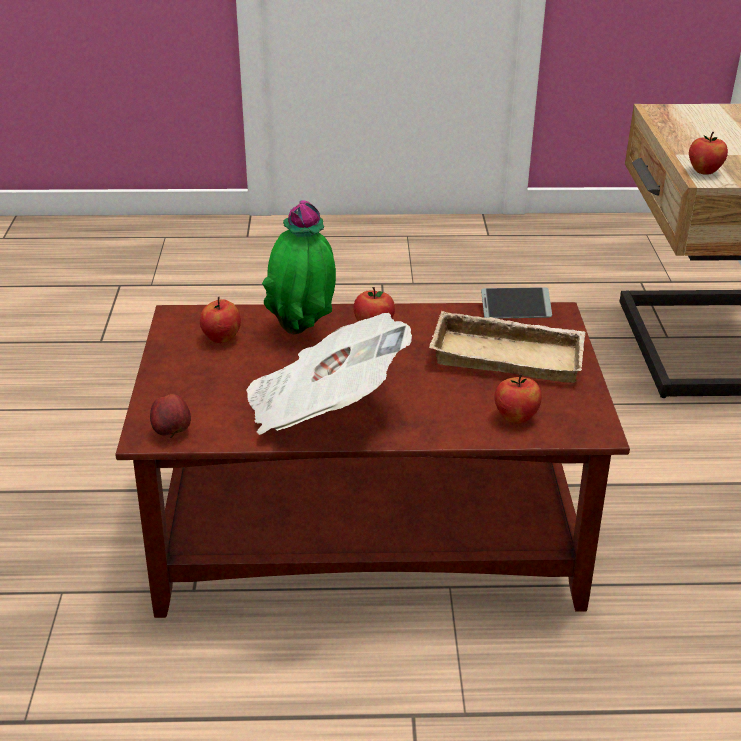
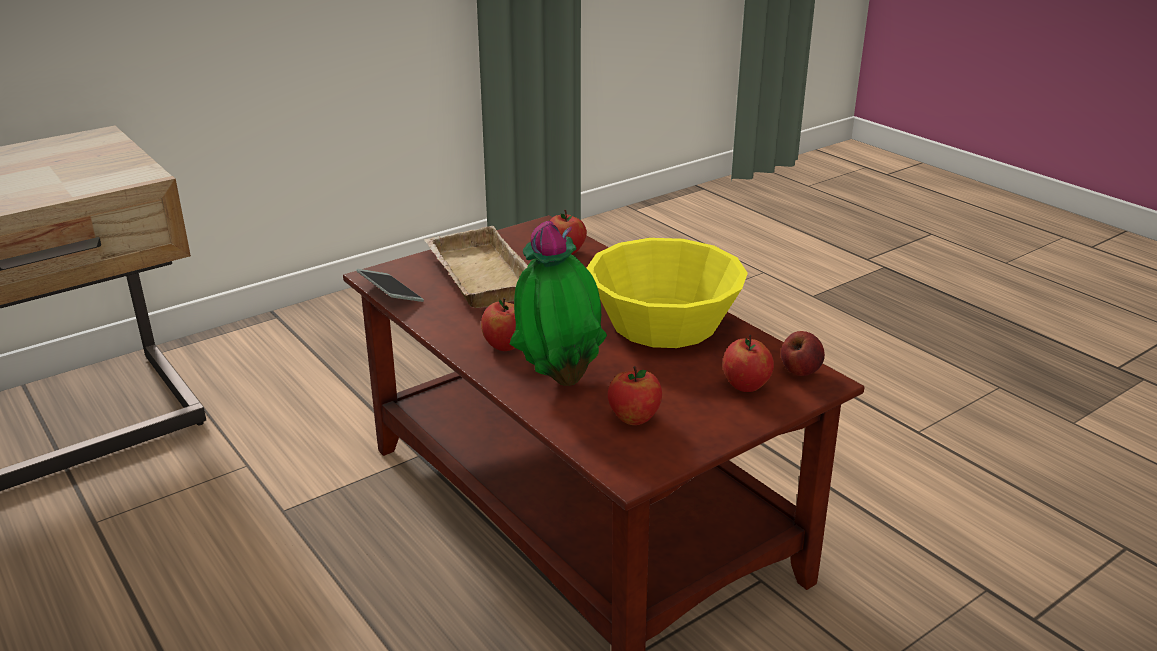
camera: 125 degrees left, 5 degrees down
newspaper [246,313,412,435] -> yellow bowl [587,238,748,348]
apple [689,132,728,175] -> apple moved to [723,335,774,392]

